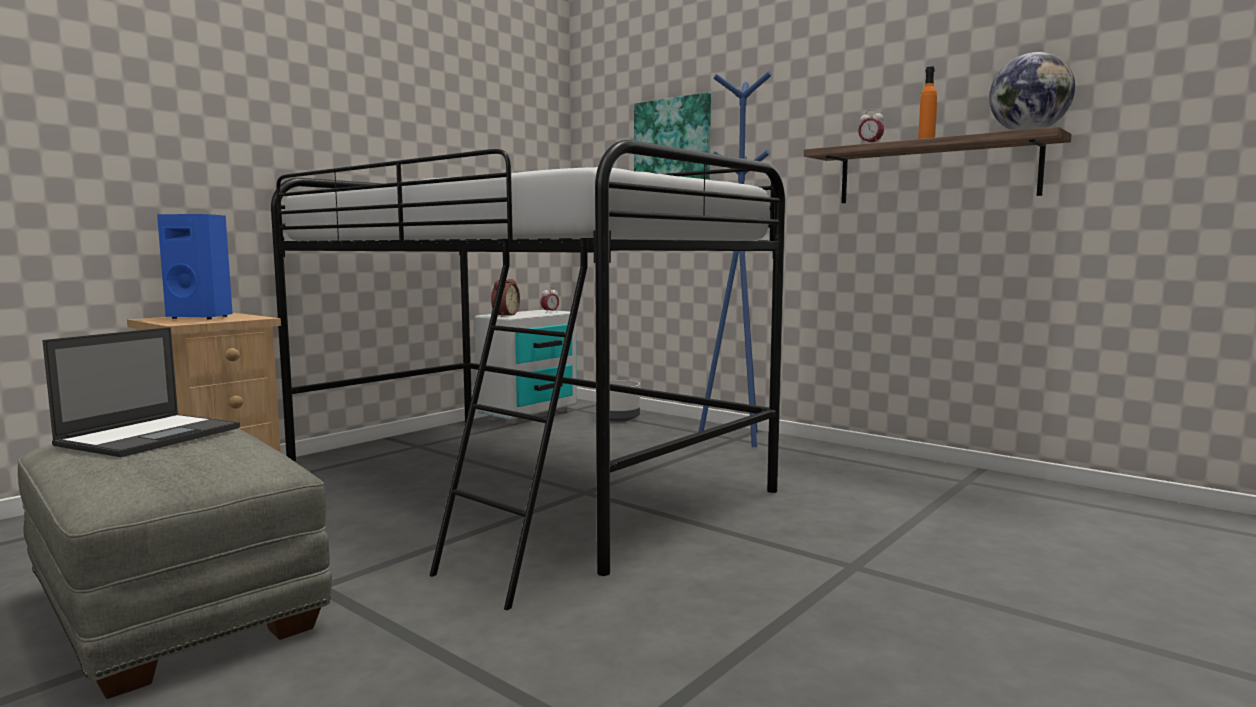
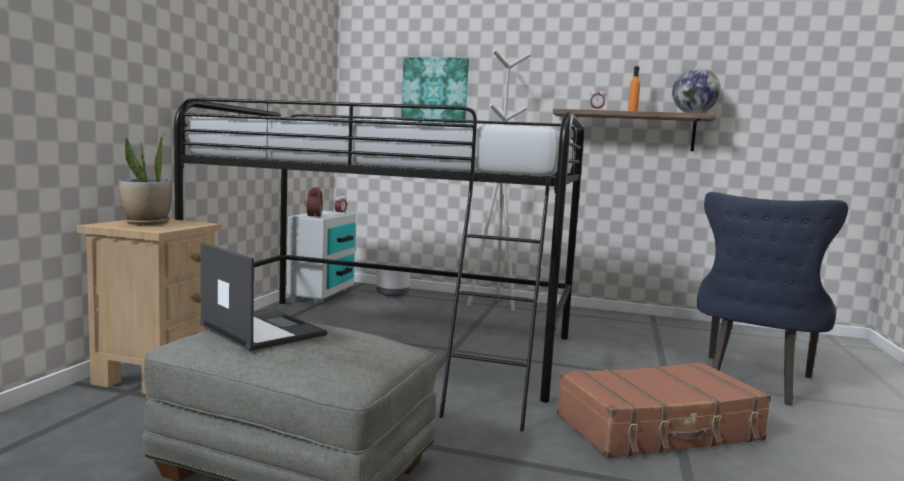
camera: 25 degrees left, 0 degrees up
laptop [42,327,240,457] -> laptop turned 45 degrees counterclockwise [200,242,327,351]
blue speaker [157,214,233,319] -> potted plant [119,134,172,225]
blue clothes rack [698,71,772,447] -> grey clothes rack [467,50,531,310]
none -> brown suitcase [556,362,771,459]
none -> blue chair [697,192,848,406]

